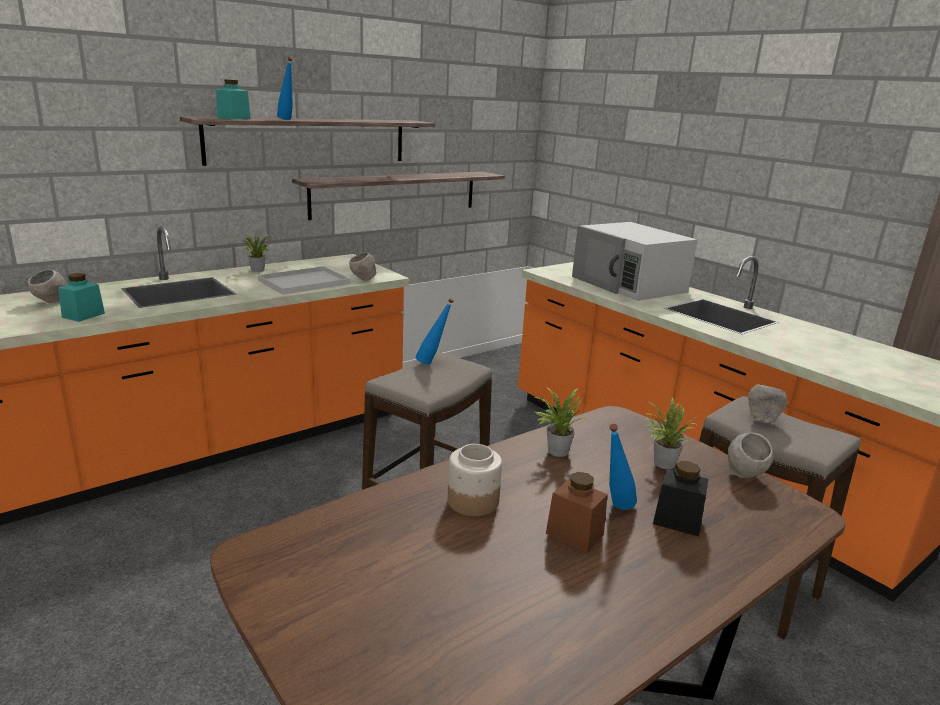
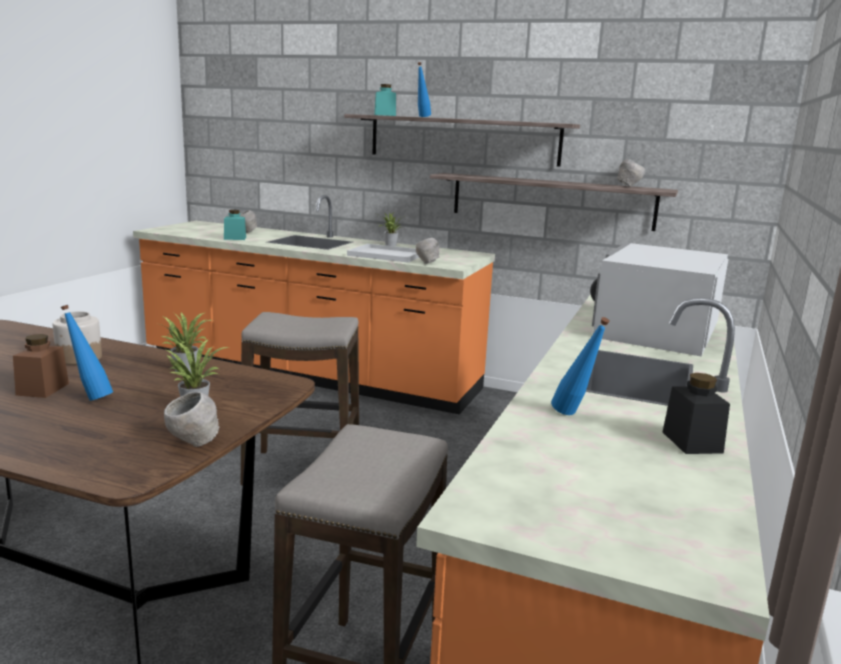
camera: 60 degrees right, 5 degrees down
blue bottle [416,298,454,365] -> blue bottle moved to [551,317,610,415]
black jar [653,461,709,537] -> black jar moved to [663,373,730,454]
grey bowl [748,385,788,422] -> grey bowl moved to [617,159,645,187]

